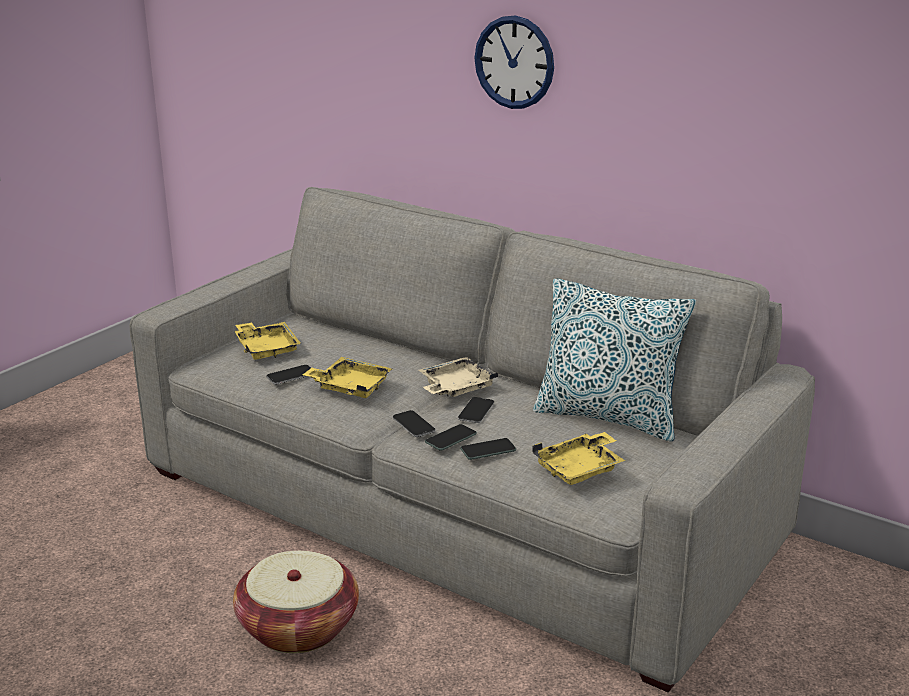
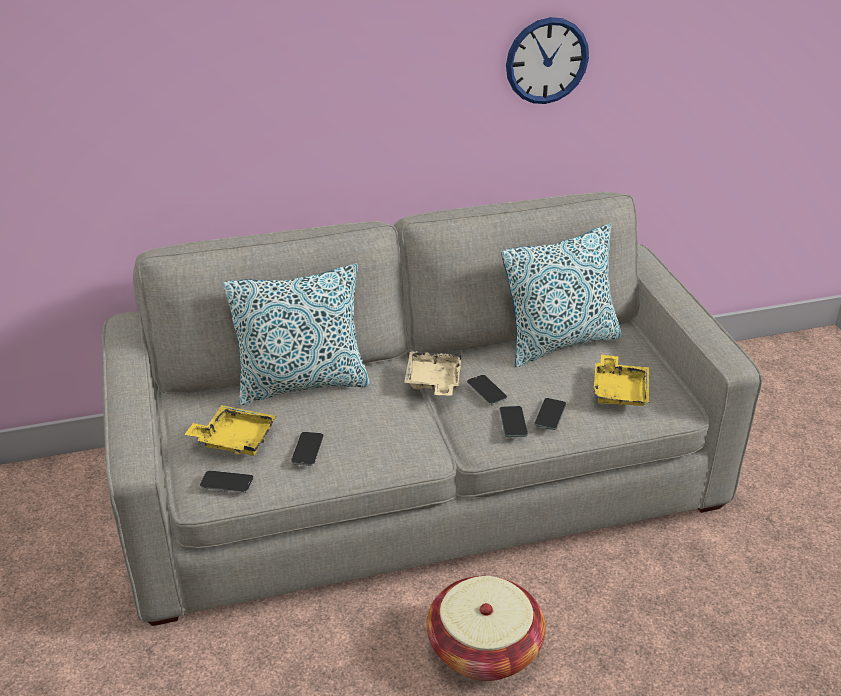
camera: 50 degrees left, 10 degrees up
yellow tray [302,357,392,398] -> none
phone [393,410,436,437] -> phone moved to [200,471,254,493]
wall clock [474,16,554,109] -> wall clock moved to [506,17,589,104]
none -> pillow [223,263,370,405]

